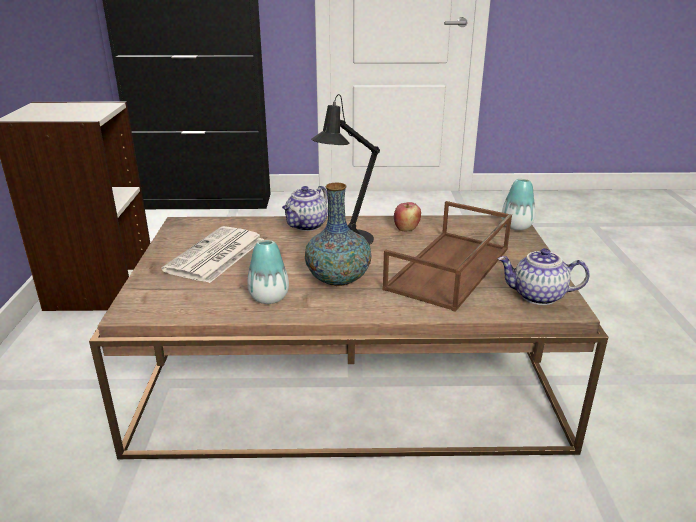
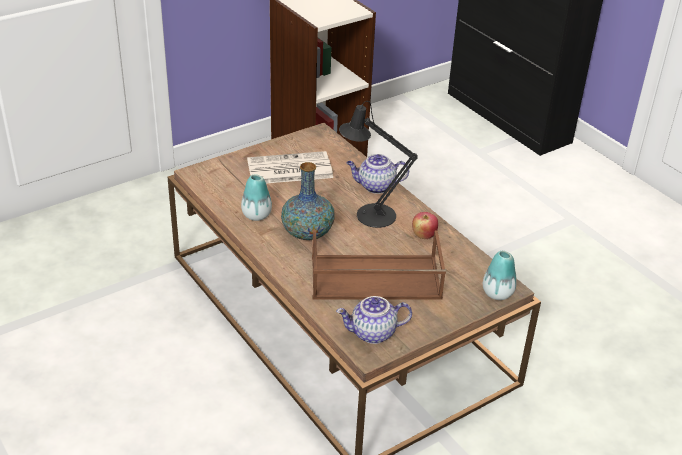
camera: 55 degrees right, 10 degrees up
teapot [498,248,589,305] -> teapot turned 75 degrees counterclockwise [336,296,412,344]

